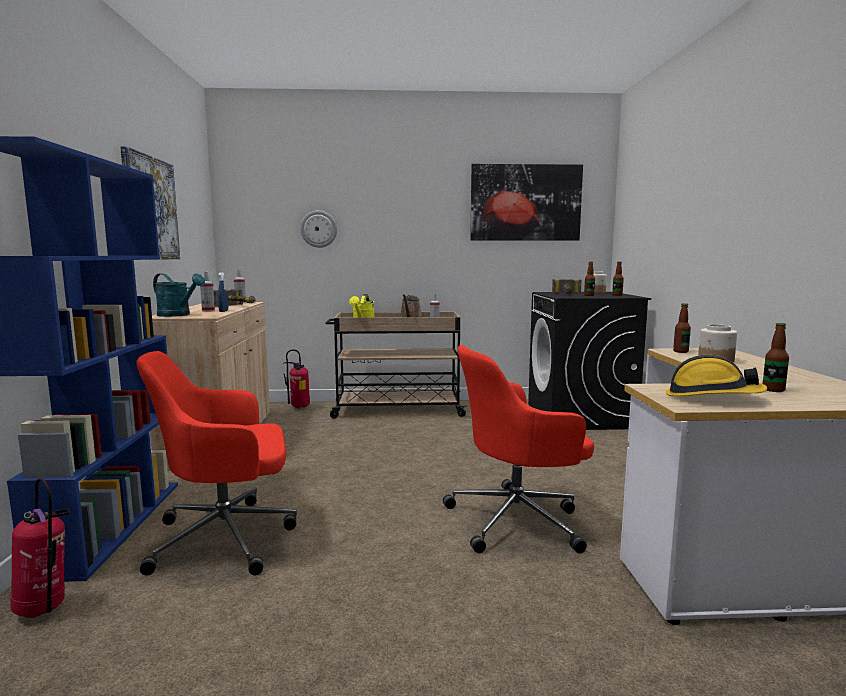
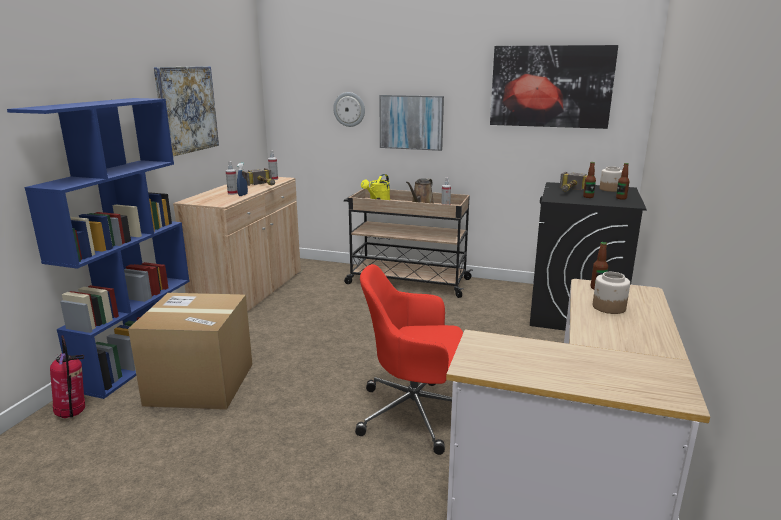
camera: 20 degrees right, 10 degrees up
red office chair [136,351,297,576] -> cardboard box [128,293,253,410]
turquoise watering can [153,273,205,317] -> none
fire extinguisher [283,349,310,408] -> none
hard hat [666,355,767,396] -> none
bottle [762,323,789,392] -> none
none -> picture [379,95,444,151]

